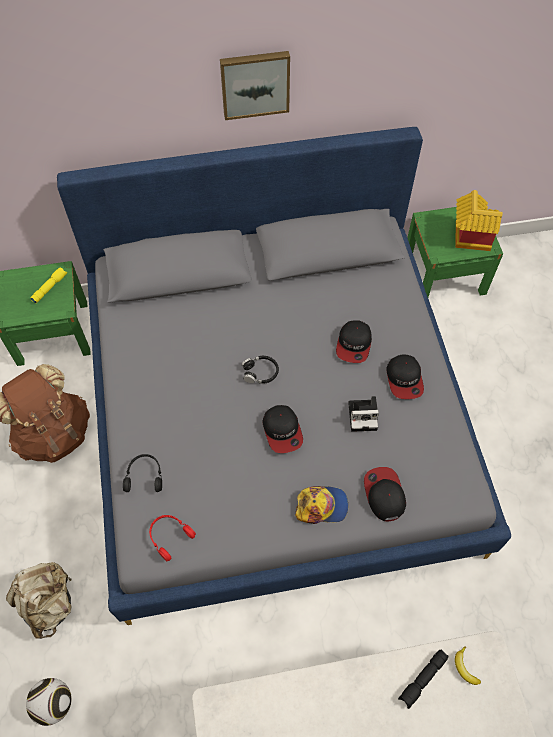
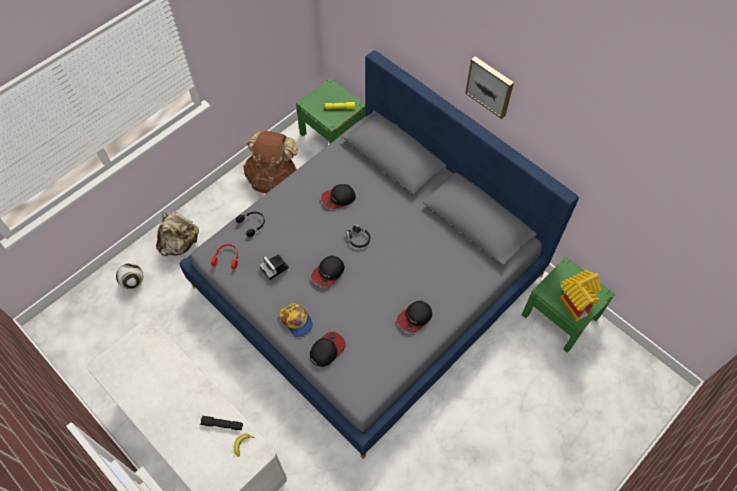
camera: 55 degrees right, 0 degrees up
cap [336,320,372,363] -> cap moved to [321,184,356,209]
camera [348,396,379,432] -> camera moved to [259,254,289,280]

